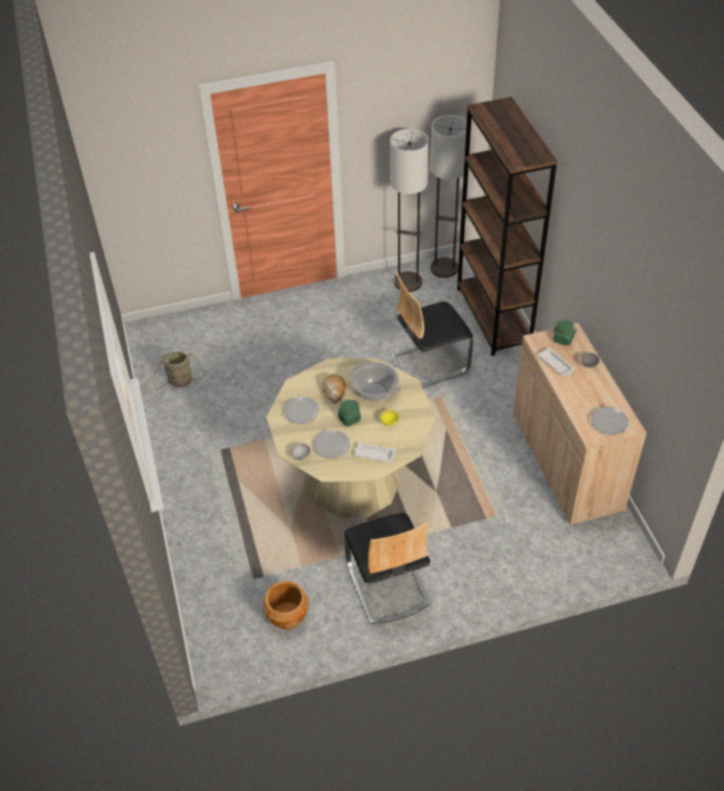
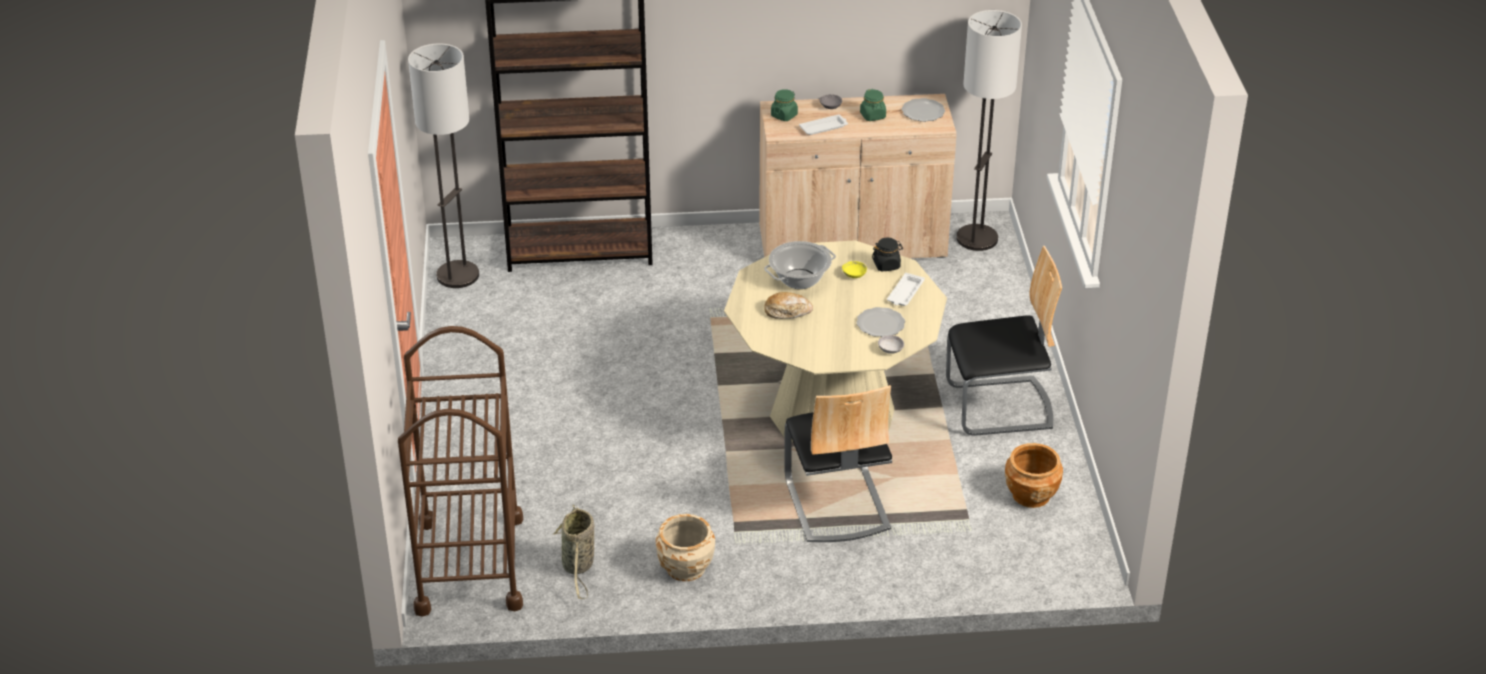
camera: 80 degrees left, 10 degrees down
plate [283,397,319,424] -> none
green jar [338,400,361,427] -> green jar moved to [860,89,886,121]
floor lamp [390,129,429,292] -> floor lamp moved to [956,10,1022,251]
chair [392,272,474,388] -> chair moved to [784,385,892,542]
none -> brown cart [398,326,523,617]
none -> beige planter [656,514,715,581]
none -> black jar [872,238,903,271]

